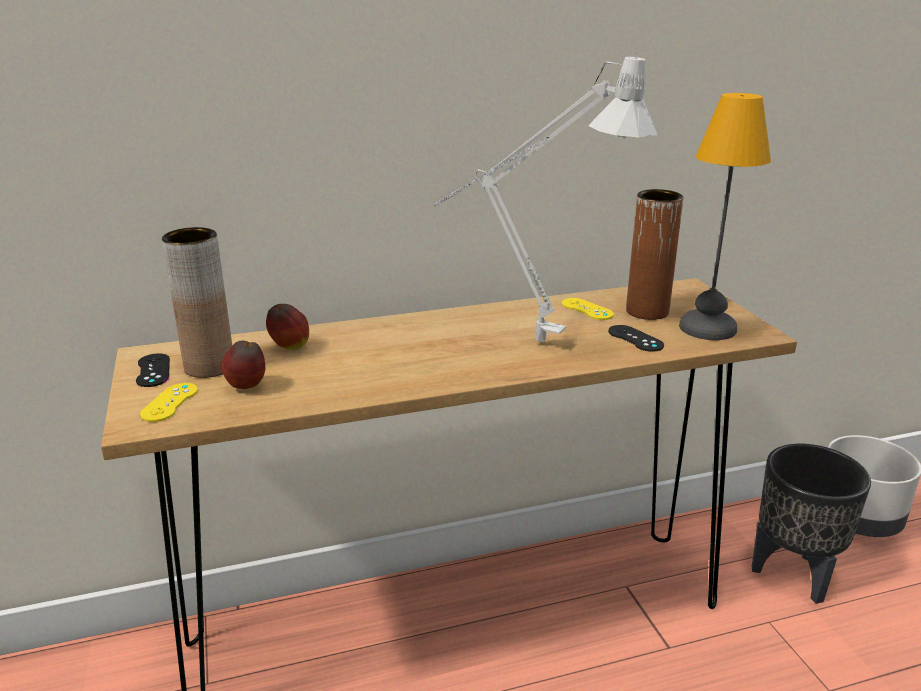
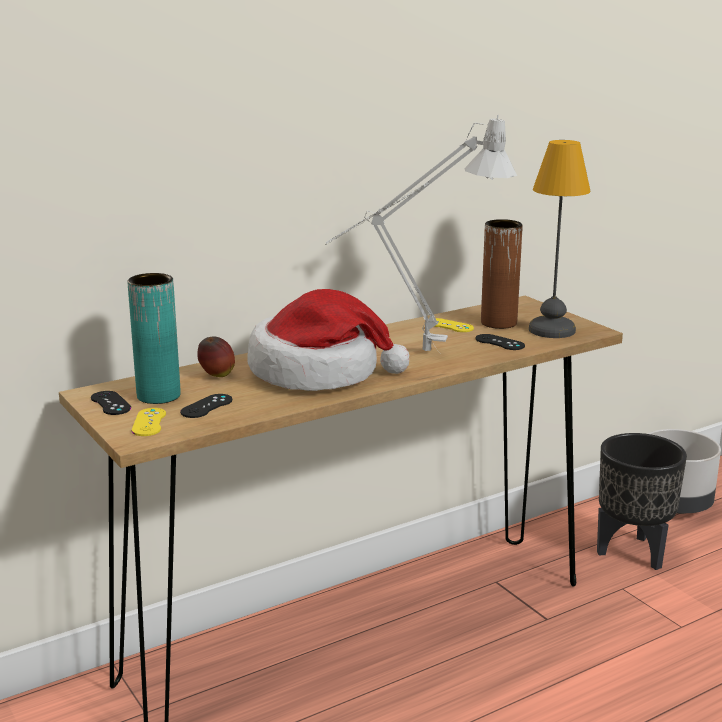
camera: 15 degrees left, 5 degrees down
brown vase [162,227,232,378] -> turquoise vase [127,273,180,404]
apple [221,341,265,389] -> black game controller [180,394,232,418]
none -> hat [247,289,409,391]

